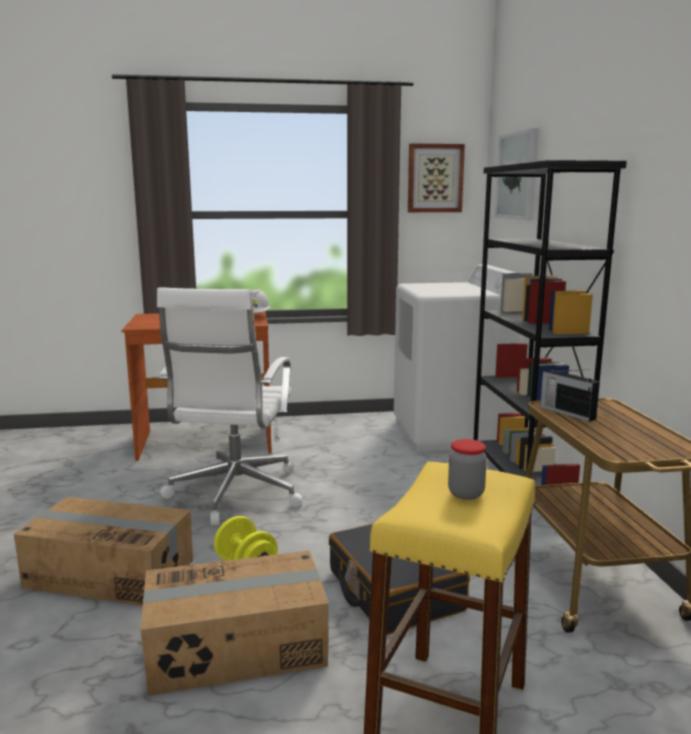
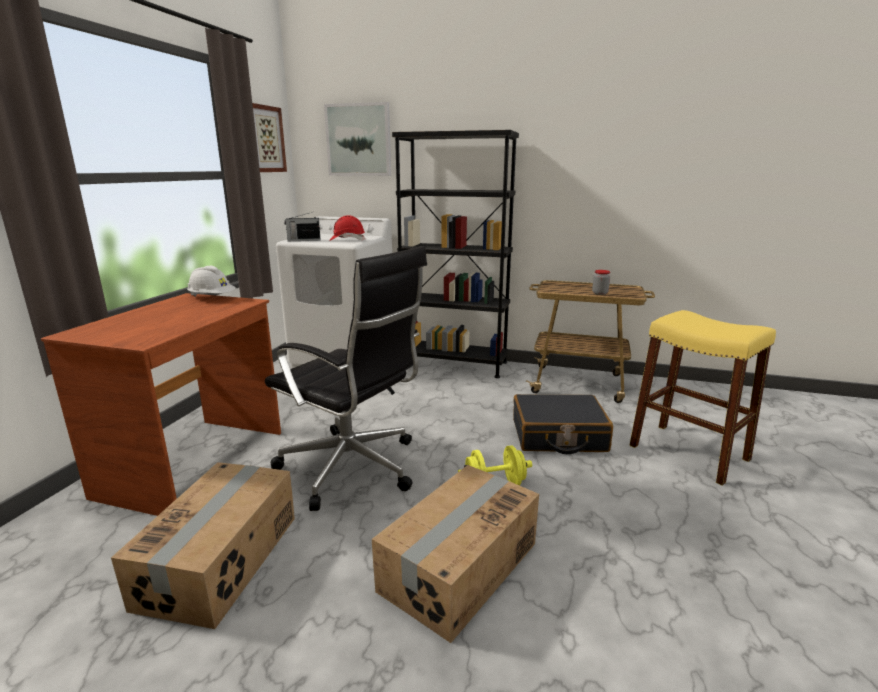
camera: 65 degrees left, 5 degrees up
cardboard box [141,550,329,696] -> cardboard box moved to [111,462,295,629]
white office chair [157,288,303,525] -> black office chair [265,246,427,511]
jar [448,439,487,500] -> jar moved to [592,270,610,295]
radio [540,369,600,422] -> radio moved to [284,212,321,241]
none -> red hard hat [329,215,366,241]

